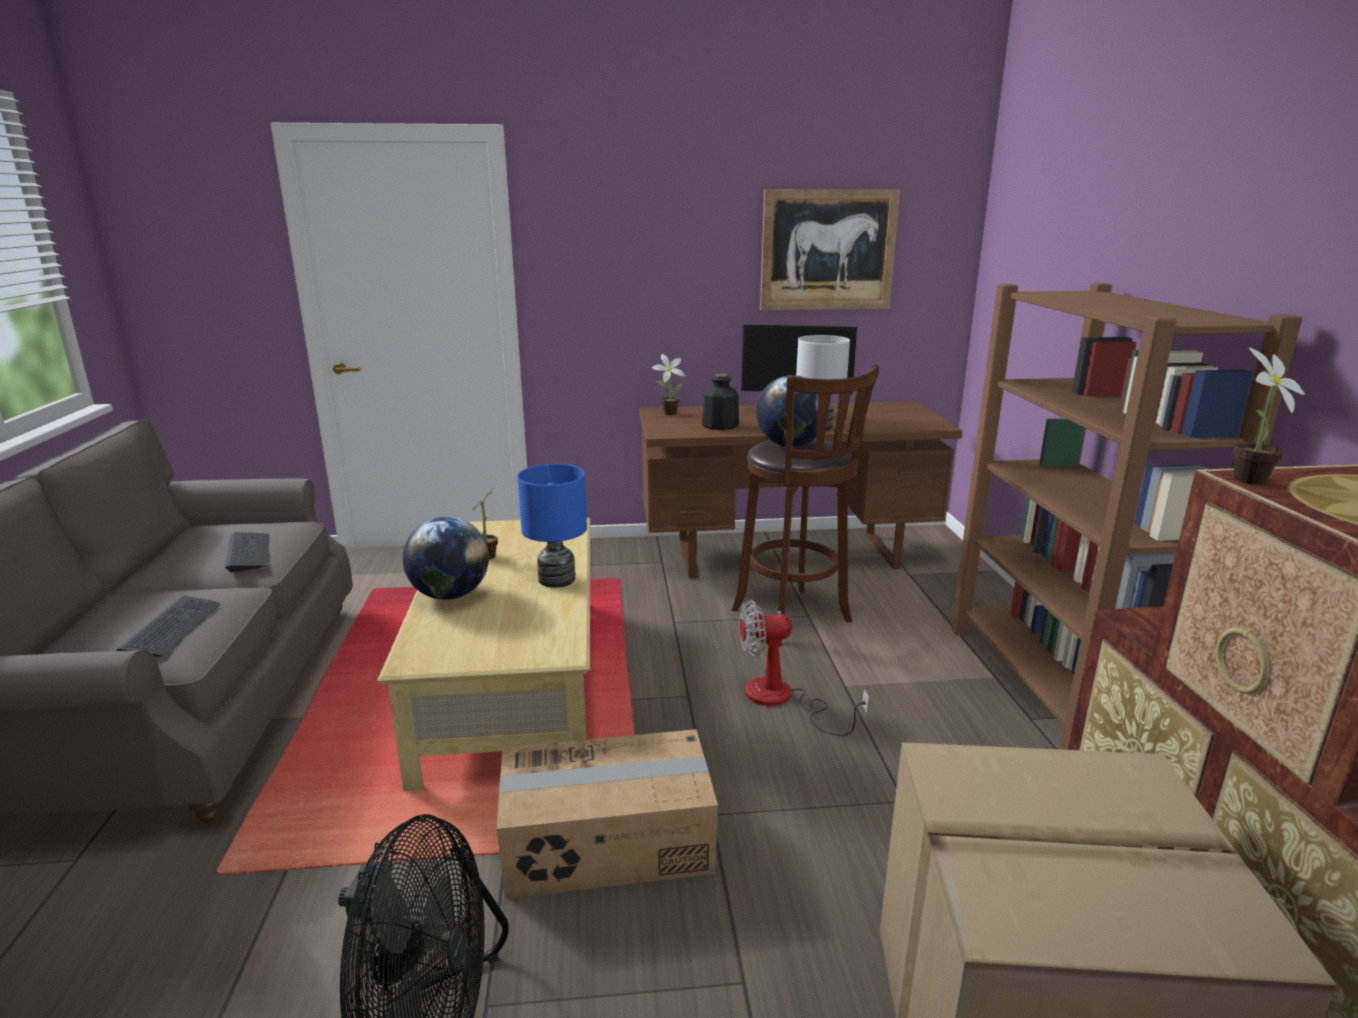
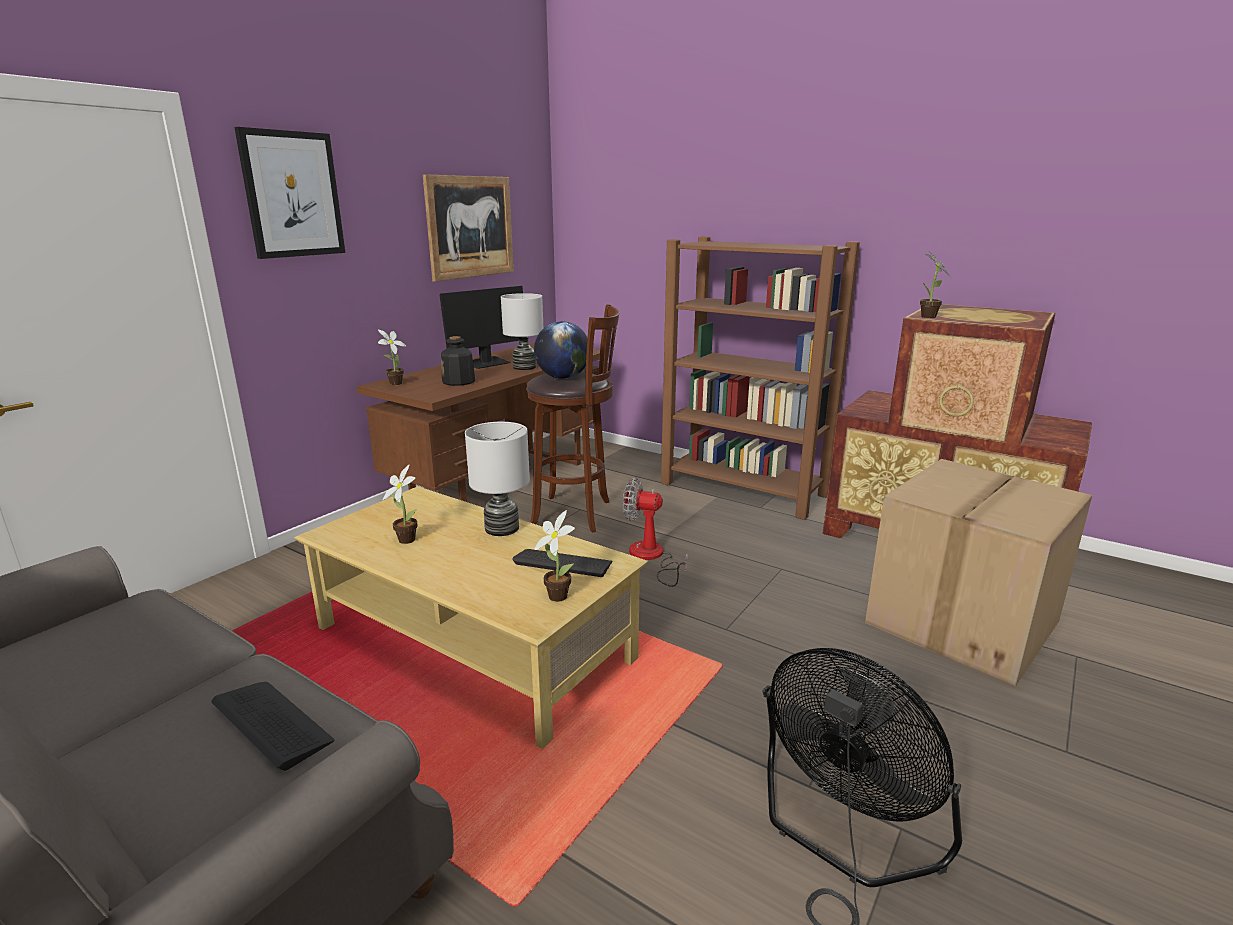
camera: 50 degrees left, 0 degrees up
keyboard [225,532,270,572] -> keyboard moved to [513,549,612,577]
globe [403,516,489,600] -> none
cardboard box [497,729,718,899] -> none
blue table lamp [517,464,587,588] -> grey table lamp [465,422,530,536]
fan [739,600,869,736] -> fan turned 75 degrees clockwise [623,478,687,587]
none -> picture [234,127,345,259]
none -> potted plant [534,510,575,602]

